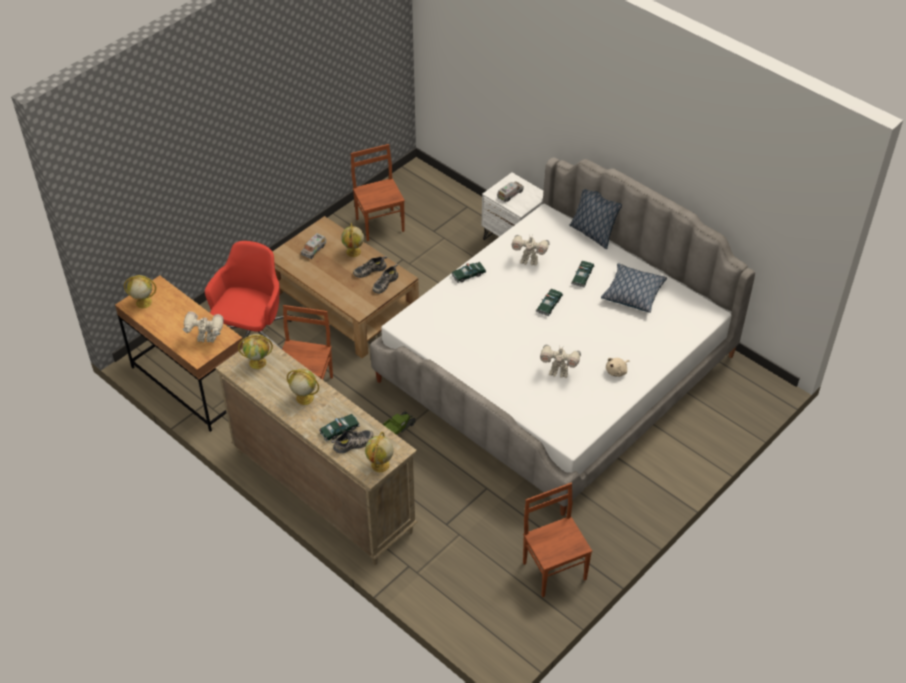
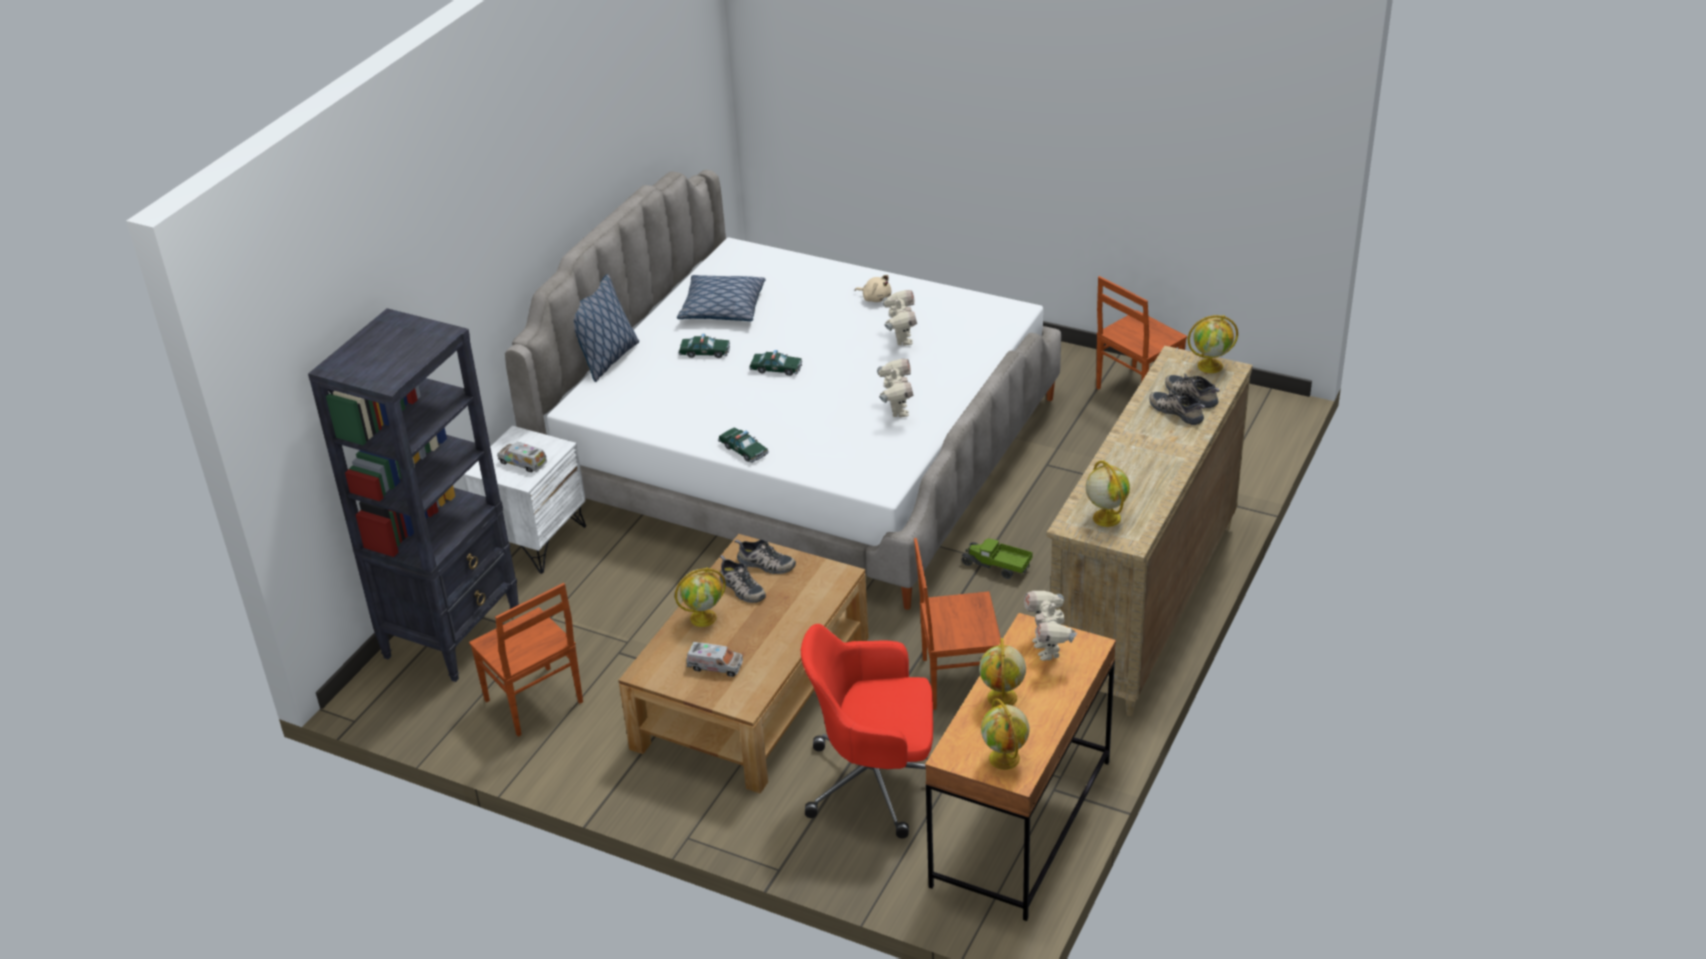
camera: 105 degrees left, 10 degrees down
globe [287,369,319,405] -> globe moved to [979,638,1026,707]
toy car [319,414,360,442] -> shoe [1149,390,1205,425]
brown chair [351,144,405,241] -> brown chair turned 90 degrees counterclockwise [469,583,583,737]
toy robot [512,235,550,266] -> toy robot moved to [877,359,913,417]
none -> black bookcase [308,308,519,682]

